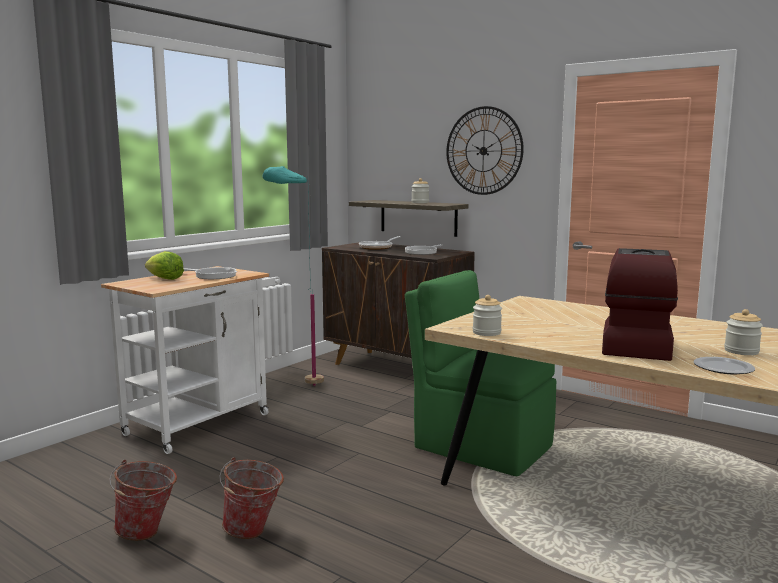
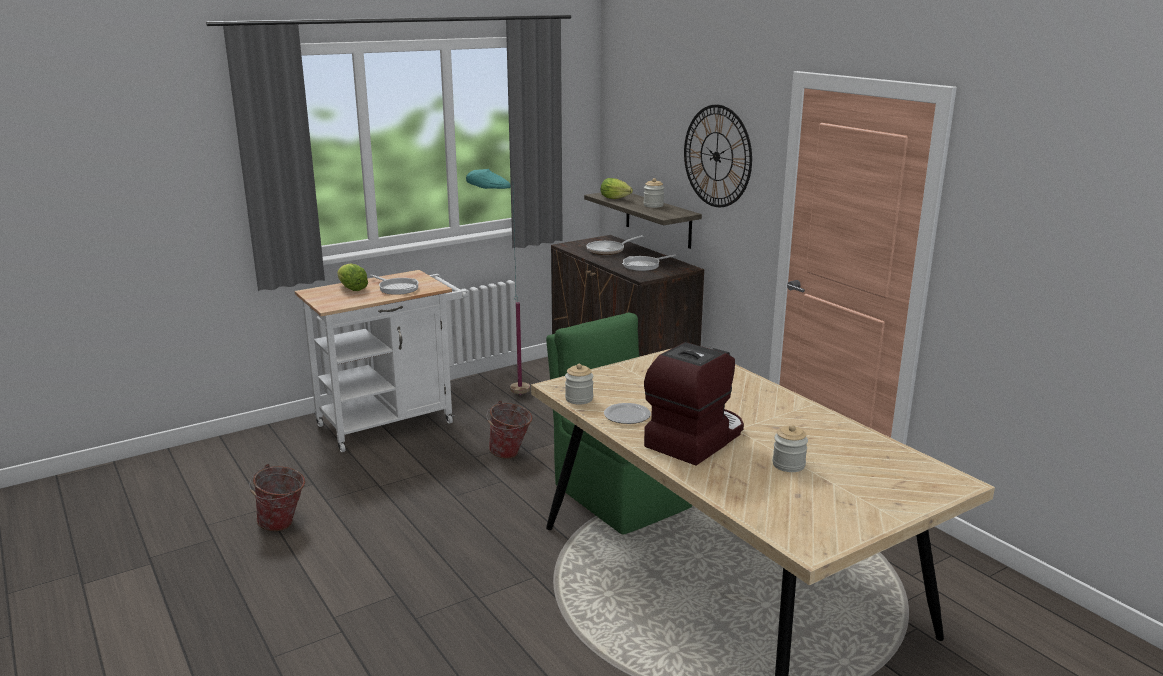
camera: 20 degrees right, 10 degrees up
bucket [219,457,284,539] -> bucket moved to [486,400,532,459]
plate [694,357,755,374] -> plate moved to [604,403,651,424]
none -> lettuce [601,178,633,199]

